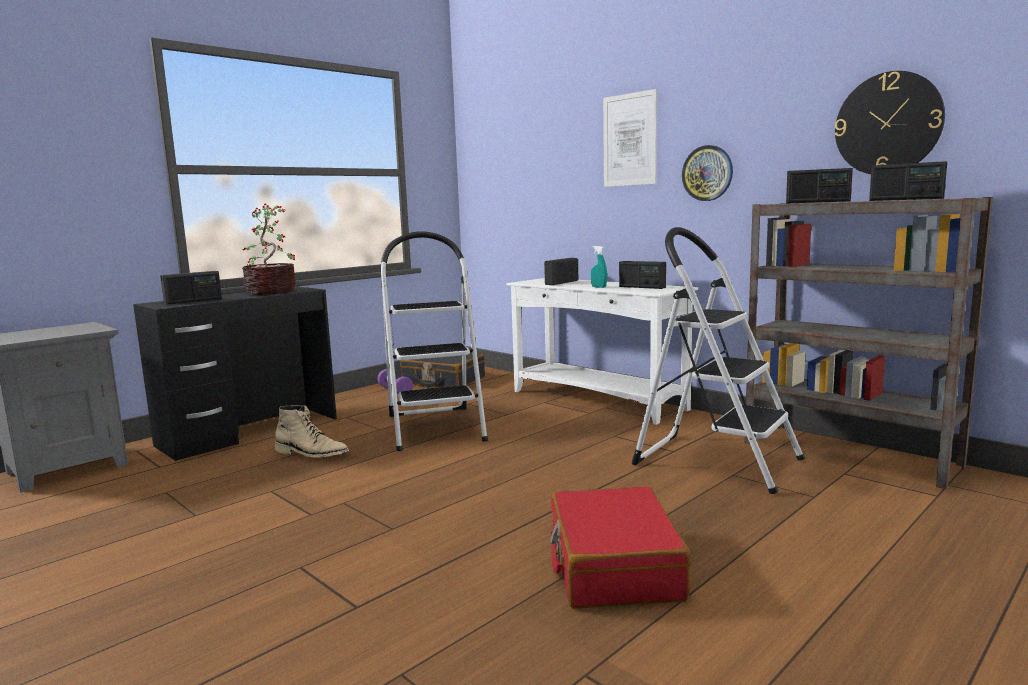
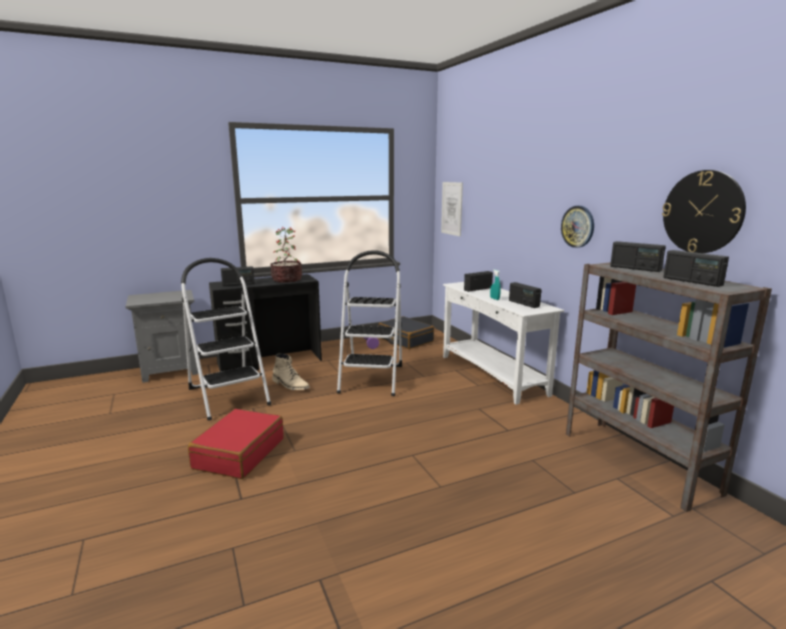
camera: 20 degrees right, 5 degrees up
red suitcase [550,486,691,609] -> red suitcase moved to [188,409,284,479]
picture [603,89,657,187] -> picture moved to [441,182,463,237]
step ladder [632,227,805,494] -> step ladder moved to [181,258,271,421]

